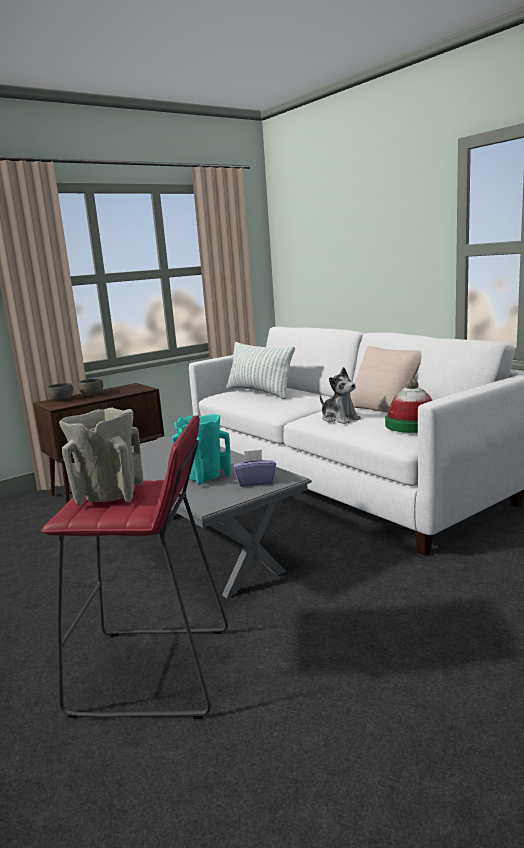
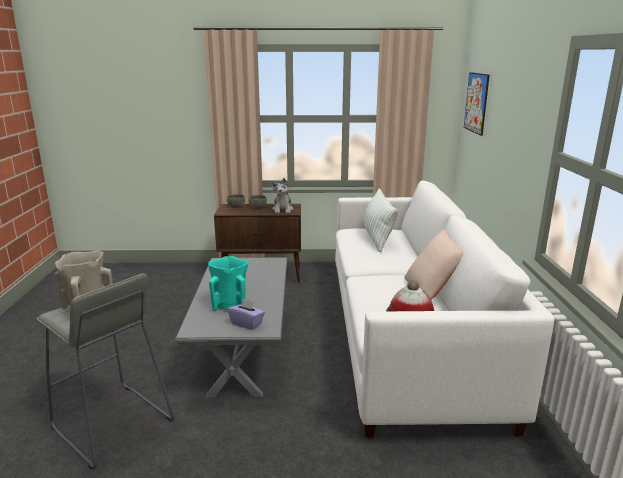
camera: 35 degrees right, 5 degrees up
red stool [41,415,228,719] -> grey stool [37,274,175,469]
plush toy [320,367,361,424] -> plush toy moved to [271,178,293,213]
none -> picture [464,72,490,136]

